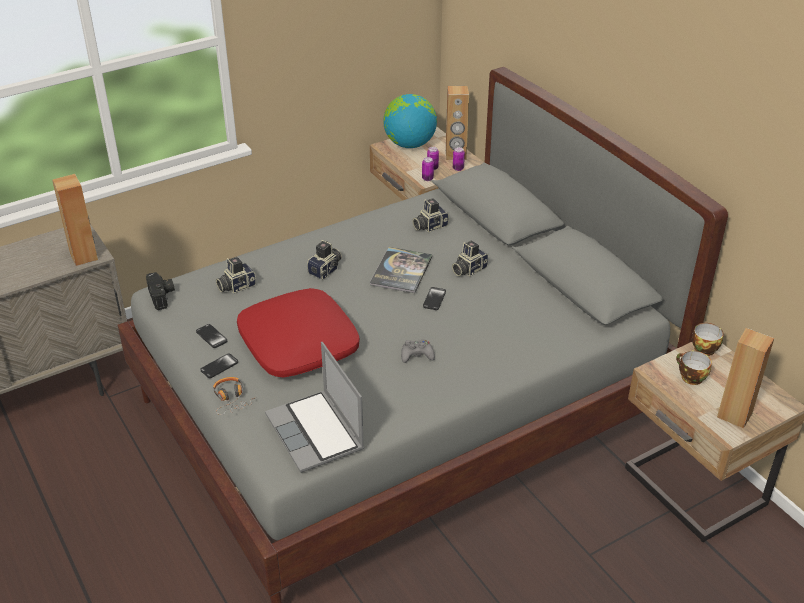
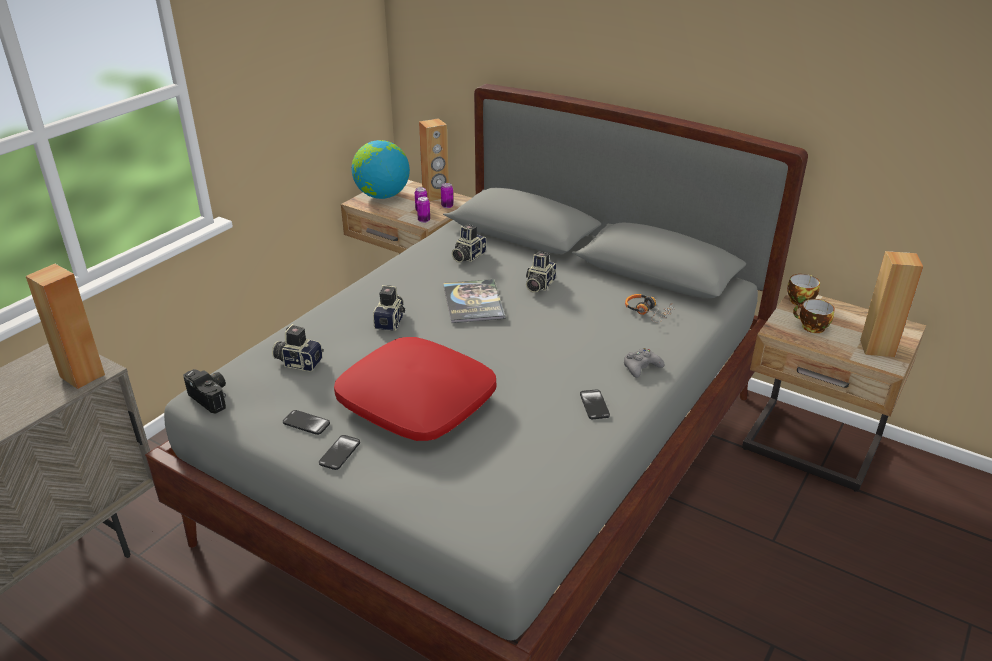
camera: 25 degrees left, 5 degrees down
headphones [213,377,255,415] -> headphones moved to [625,294,675,322]
camera [216,257,256,294] -> camera turned 75 degrees clockwise [272,324,324,372]
laptop [265,342,364,473] -> none
grey game controller [401,339,435,363] -> grey game controller moved to [624,348,664,378]
phone [423,287,446,310] -> phone moved to [580,389,610,419]

